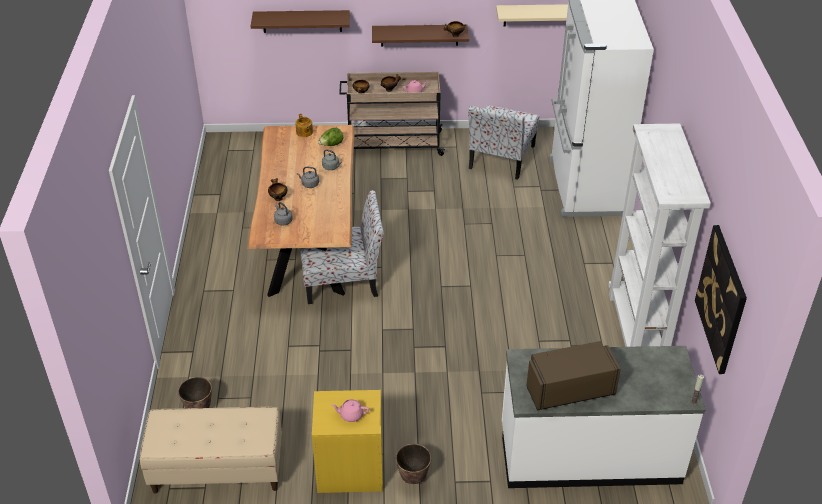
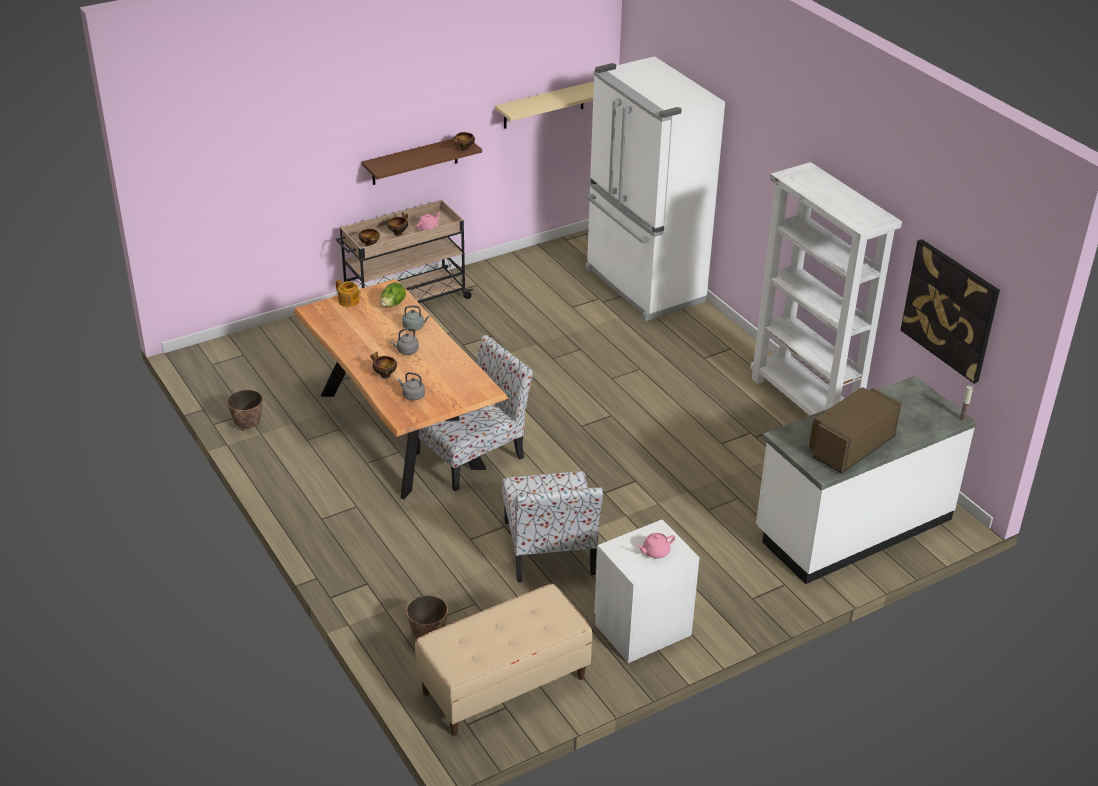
camera: 30 degrees left, 5 degrees down
brown shelf [251,10,350,33] -> none
yellow nightstand [312,390,383,493] -> white nightstand [594,519,700,663]
planter [396,444,431,484] -> planter moved to [227,390,263,431]
chair [468,105,539,180] -> chair moved to [502,471,603,583]

